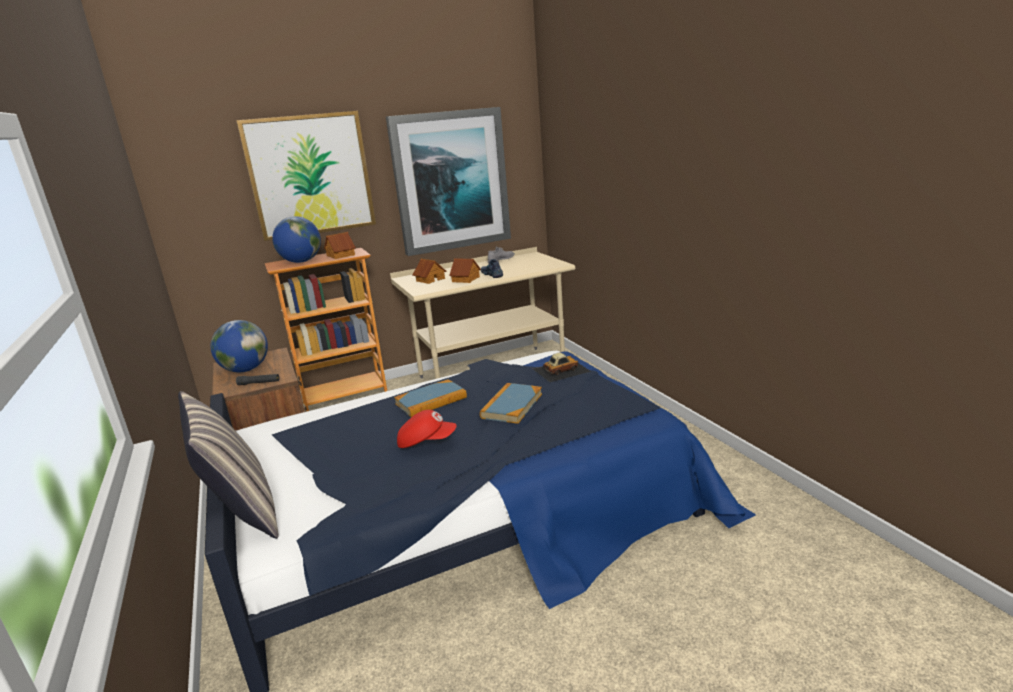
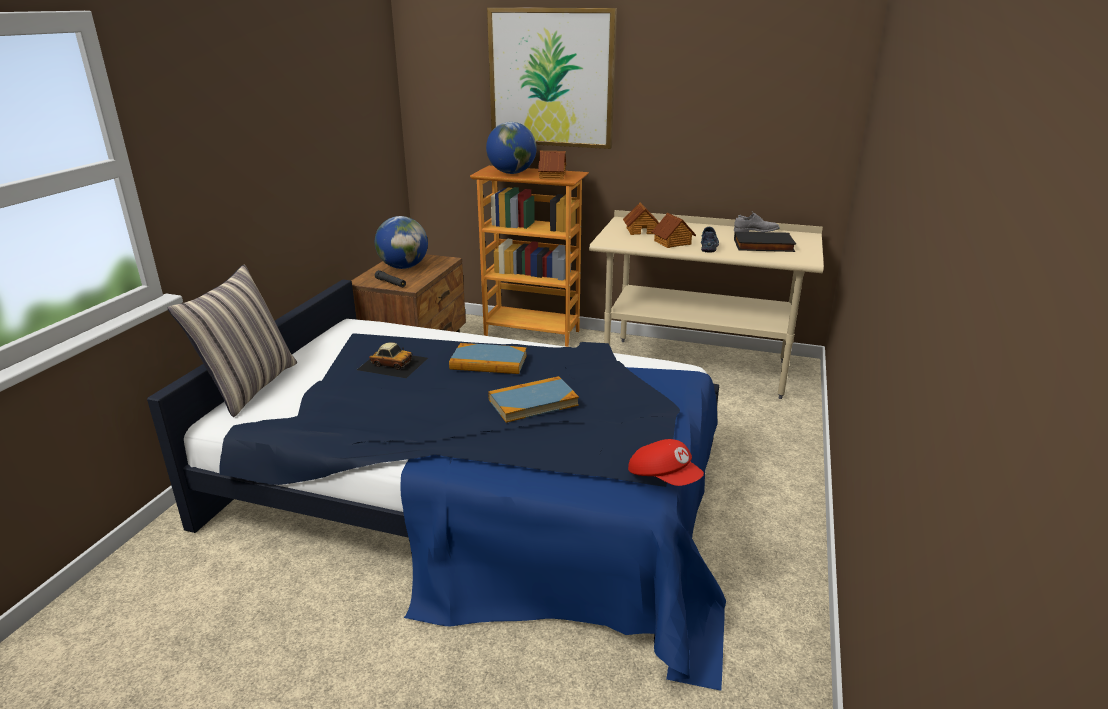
camera: 40 degrees right, 5 degrees up
picture [386,107,511,256] -> none
red cap [397,410,457,448] -> red cap moved to [628,439,704,486]
toy car [533,353,591,382] -> toy car moved to [357,342,428,378]
none -> black book [734,231,796,252]

